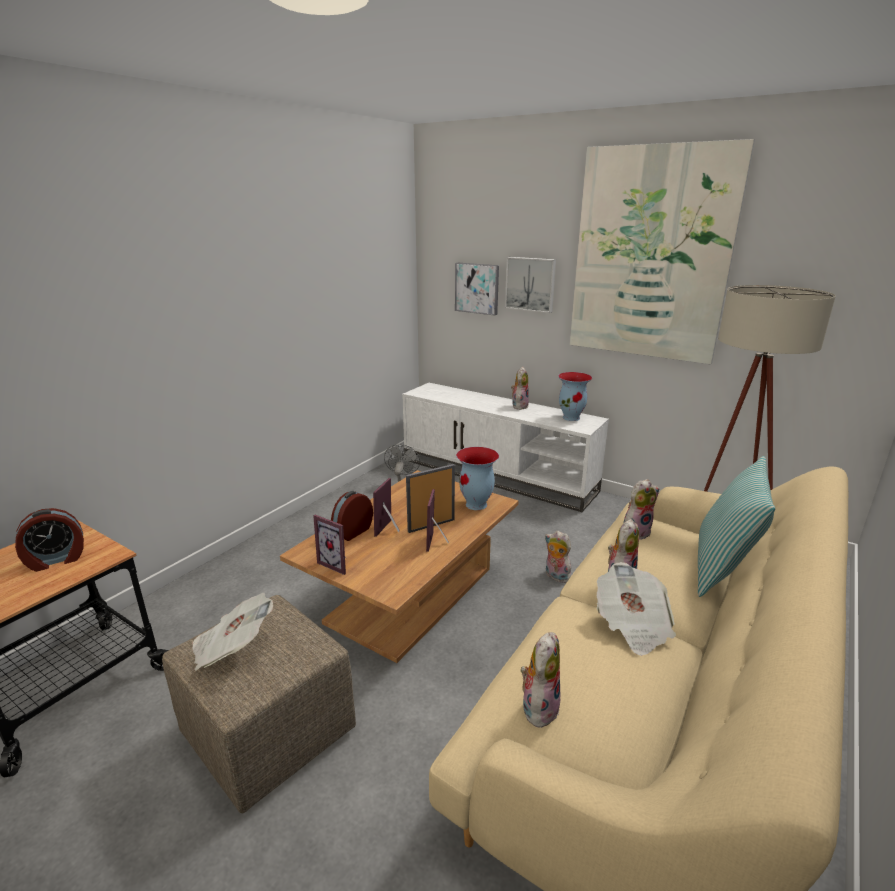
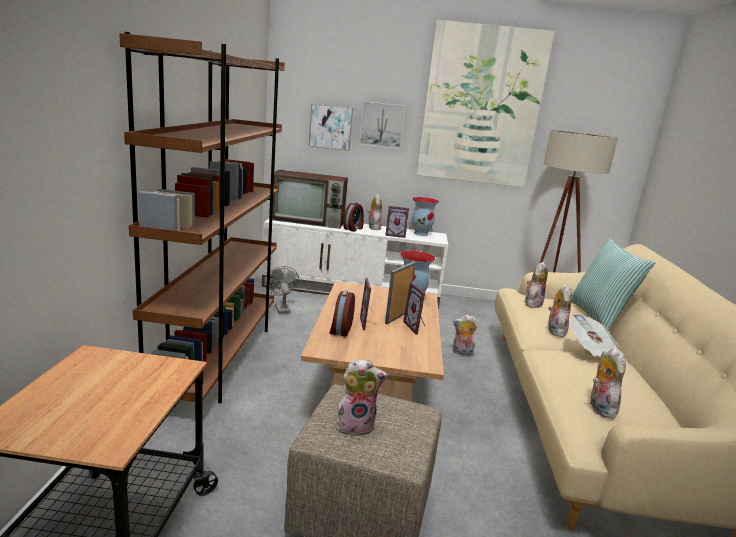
camera: 30 degrees left, 5 degrees down
alarm clock [15,508,84,572] -> alarm clock moved to [343,202,364,232]
newspaper [192,593,273,671] -> plush toy [336,359,388,437]
picture frame [313,515,347,575] -> picture frame moved to [385,206,409,238]
none -> brown bookcase [119,32,285,403]
none -> television [272,170,348,229]

